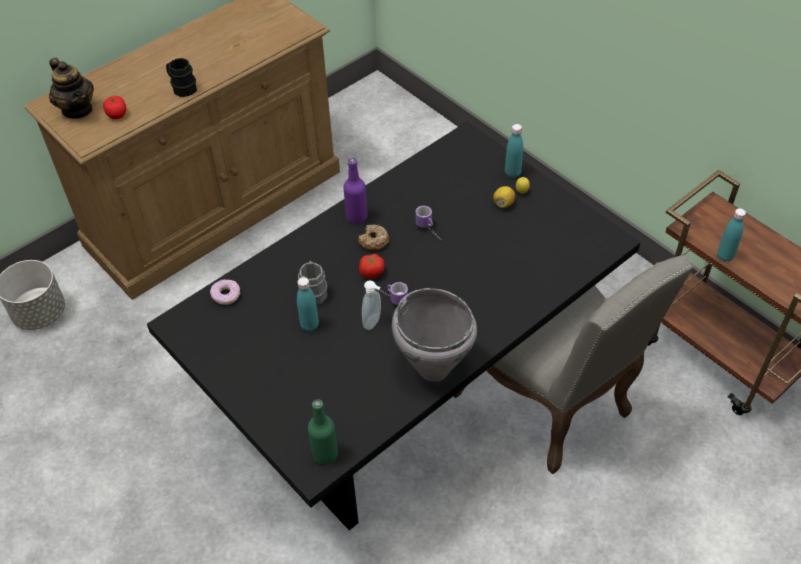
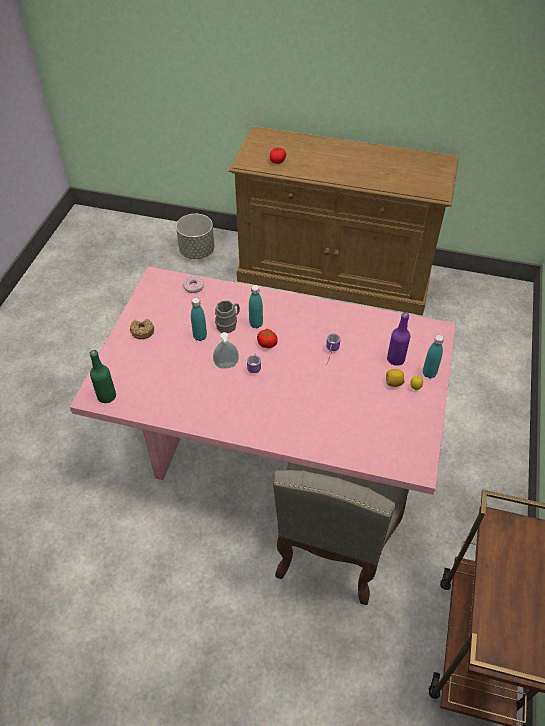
camera: 55 degrees right, 0 degrees up
teapot [49,58,94,119] -> none
black dining table [147,121,641,530] -> pink dining table [70,267,456,495]
black mug [166,58,197,97] -> none
purple bottle [343,158,367,224] -> purple bottle moved to [387,312,410,366]
donut [358,225,390,251] -> donut moved to [130,319,154,339]
grey cooking pot [392,288,477,382] -> none
turquoise bottle [717,208,746,262] -> turquoise bottle moved to [249,285,263,328]

